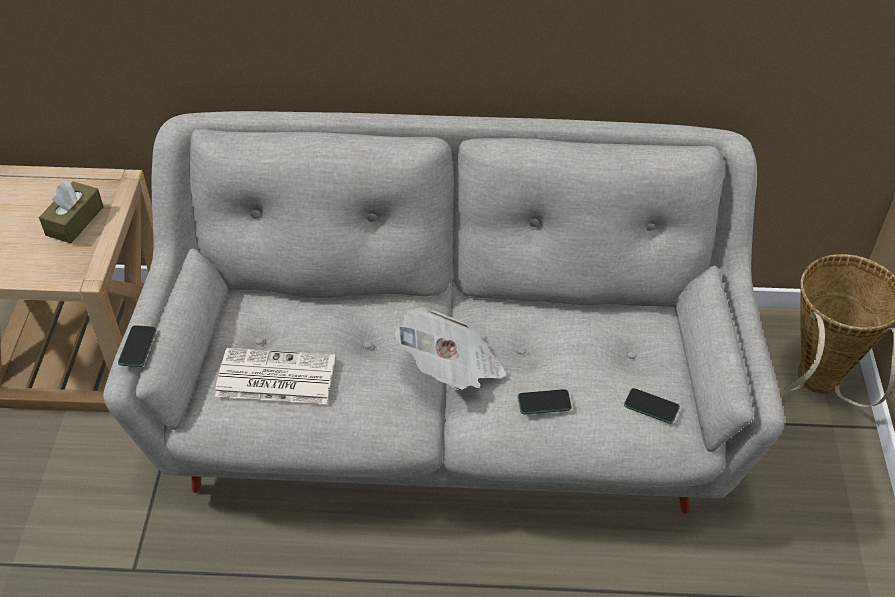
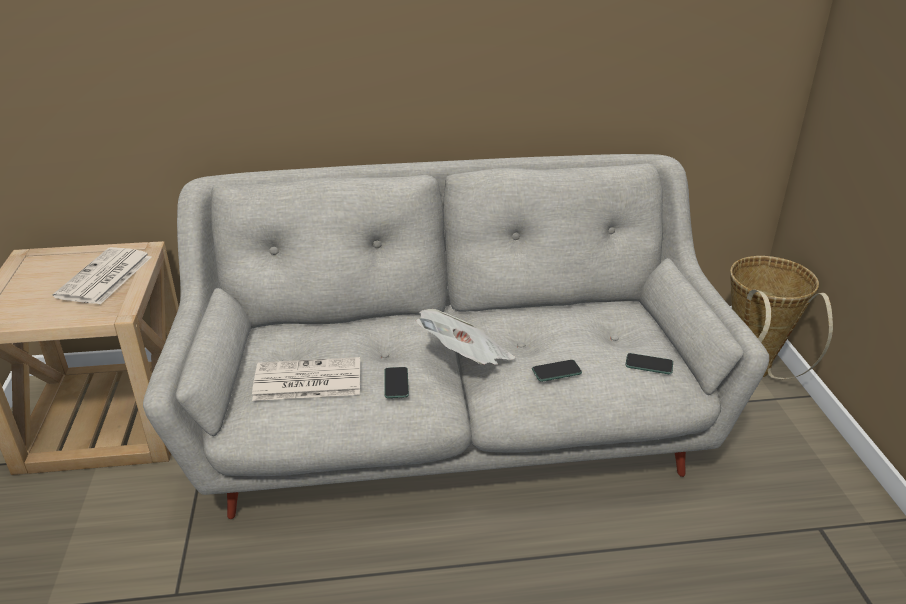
camera: 10 degrees left, 15 degrees down
brown tissue box [39,180,104,243] -> newspaper [53,247,151,305]
phone [118,325,156,367] -> phone moved to [384,367,409,398]

